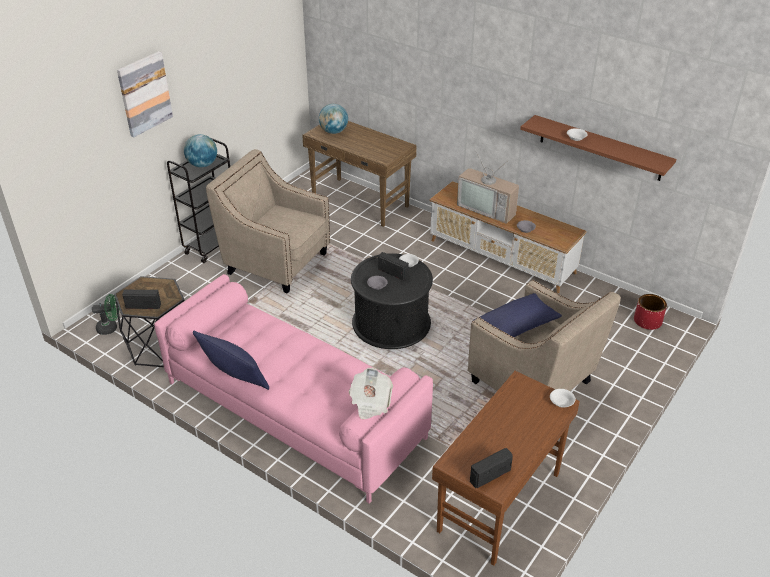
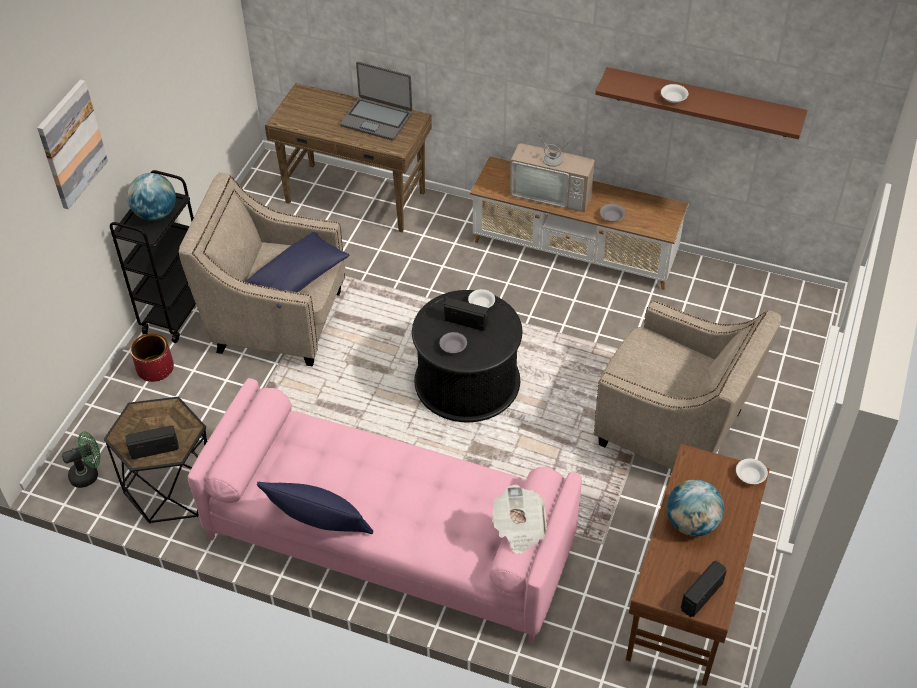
camera: 15 degrees left, 10 degrees up
globe [319,104,348,134] -> globe moved to [667,479,724,537]
blue pillow [473,293,562,337] -> blue pillow moved to [244,232,349,308]
red planter [634,294,667,330] -> red planter moved to [131,333,174,382]
none -> laptop [340,62,412,141]

